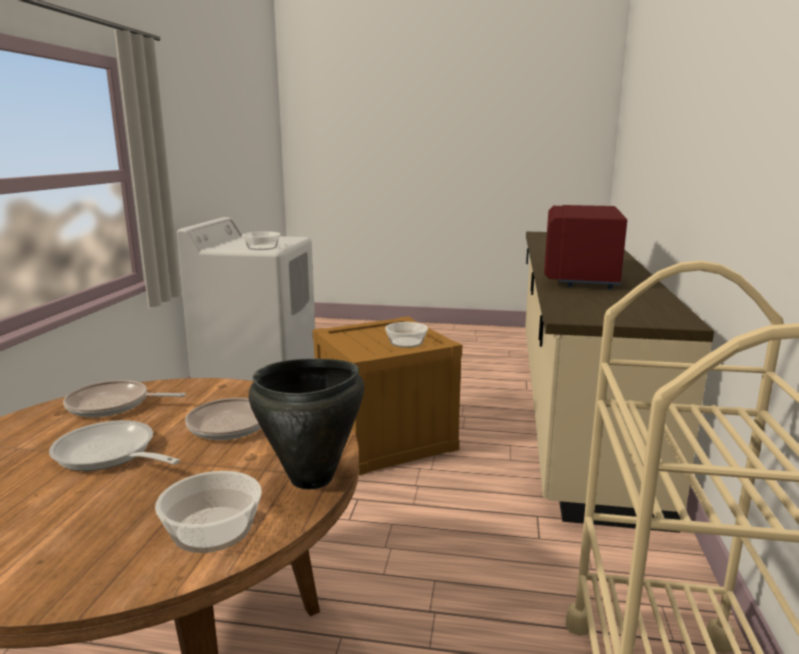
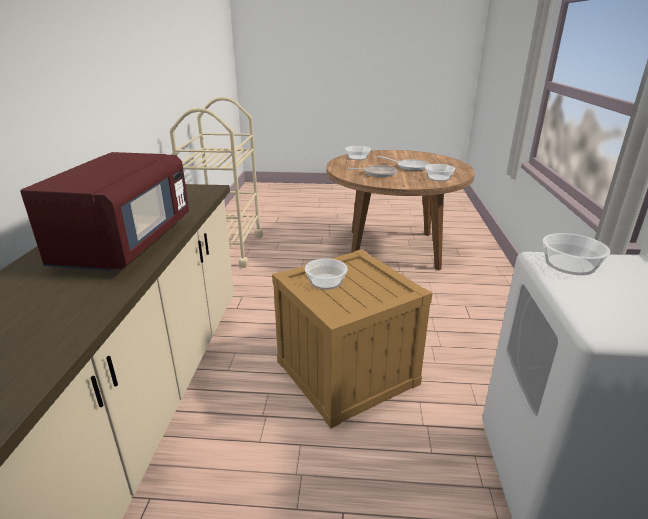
camera: 175 degrees right, 10 degrees up
frying pan [63,380,186,417] -> bowl [425,164,455,181]
black cooking pot [249,359,364,489] -> none

